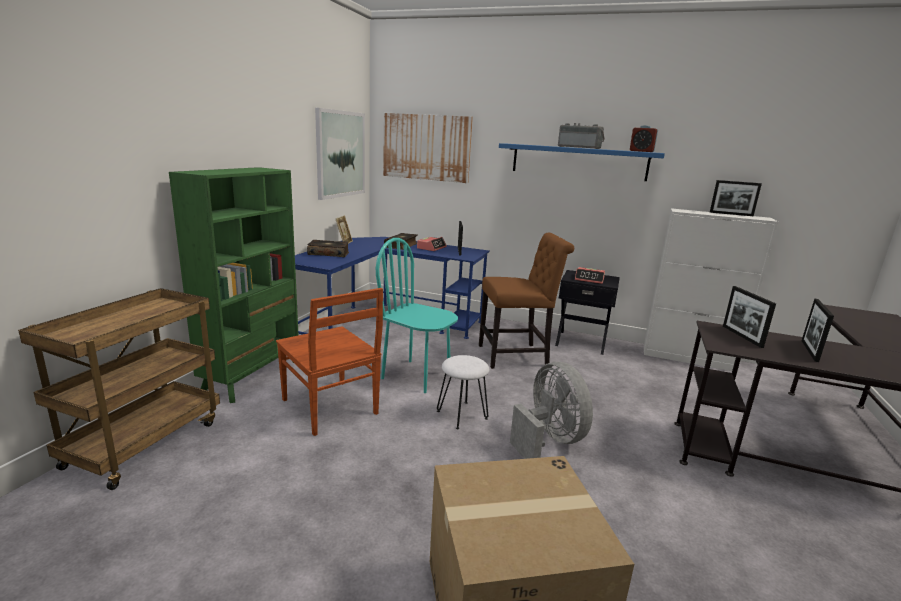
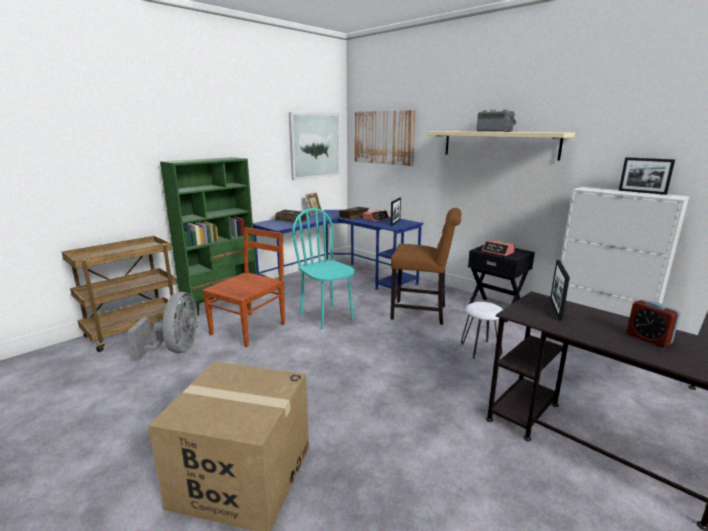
camera: 25 degrees right, 0 degrees up
brown chair [276,288,383,436] -> brown chair turned 135 degrees counterclockwise [202,227,285,348]
white stool [437,355,489,429] -> white stool moved to [461,302,503,358]
blue shelf [499,143,665,181] -> beige shelf [426,131,575,161]
grey fan [510,362,593,459] -> grey fan moved to [127,292,198,361]
alarm clock [630,125,658,152] -> alarm clock moved to [627,299,681,347]
picture frame [802,299,834,362] -> none

